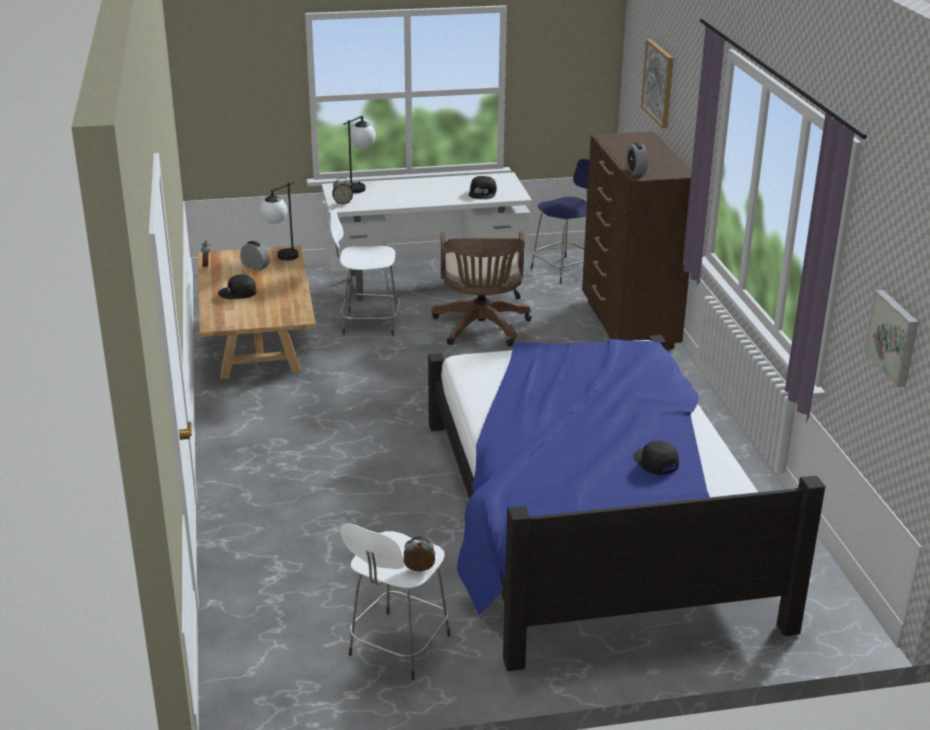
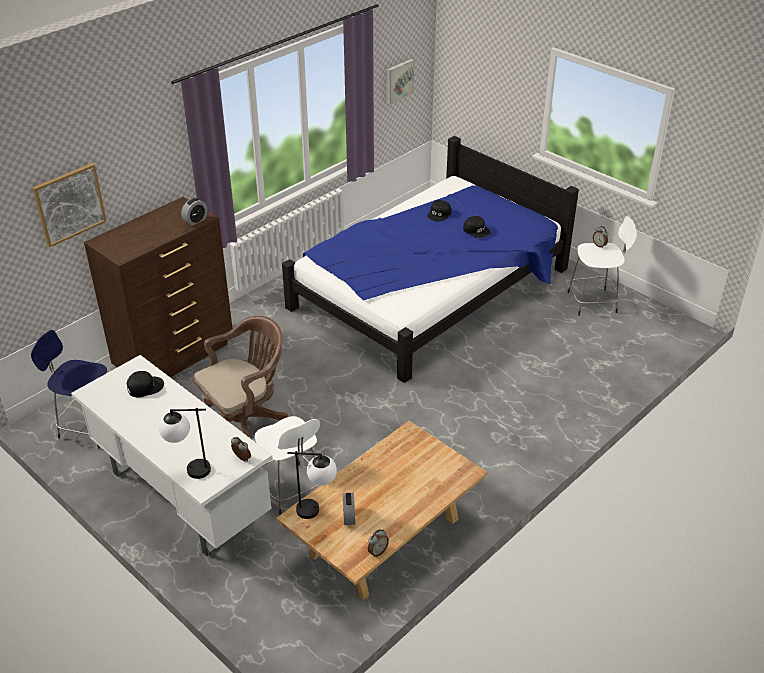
camera: 125 degrees left, 10 degrees up
black cap [218,274,257,299] -> black cap moved to [463,216,490,238]

